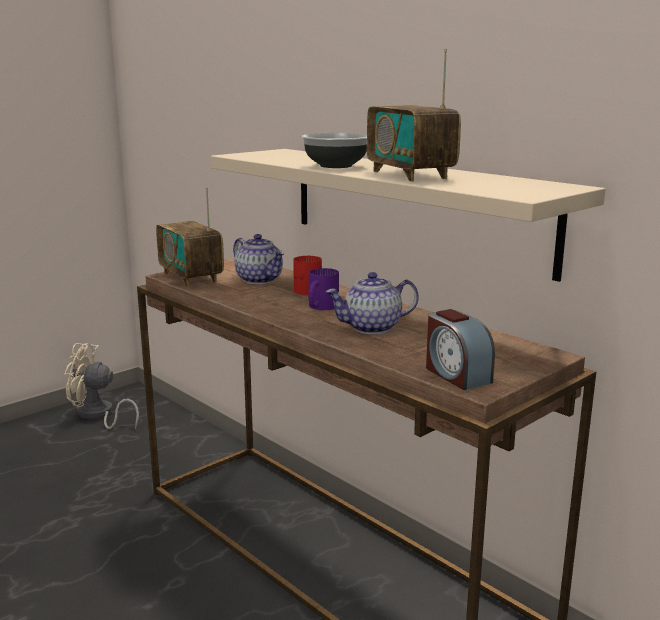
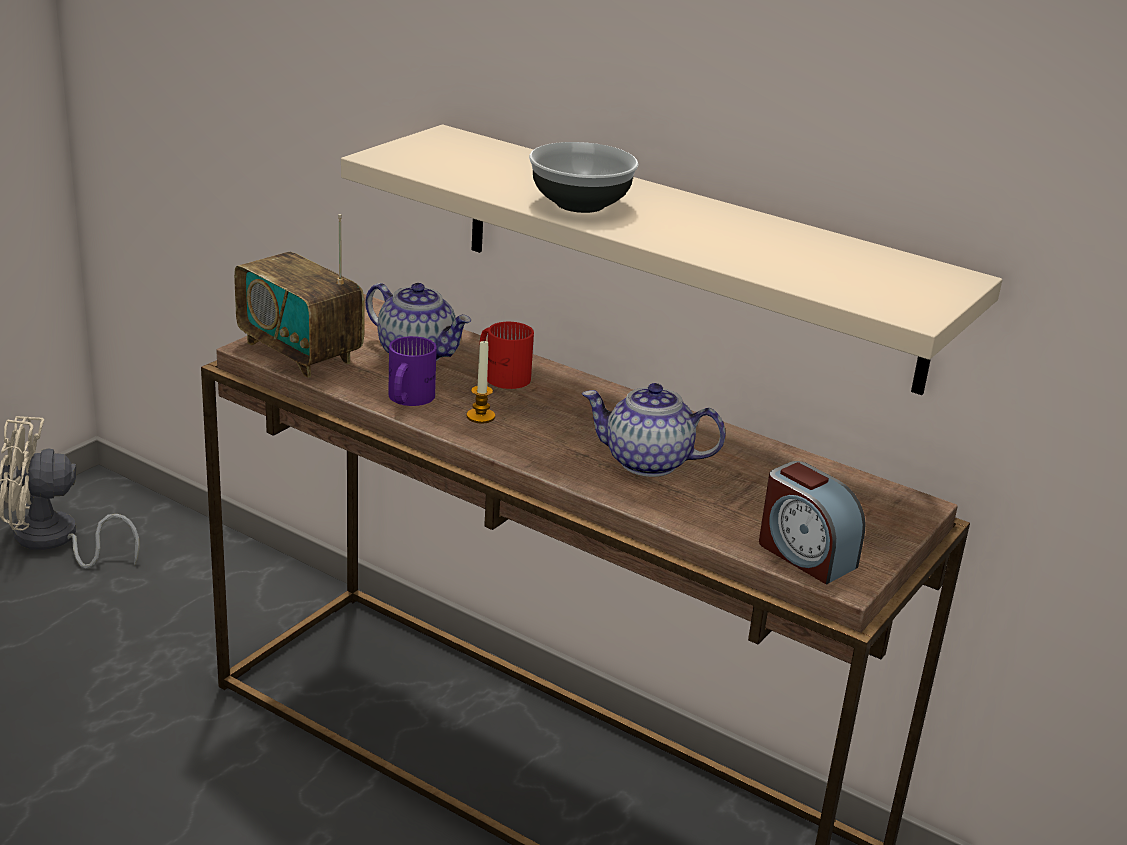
camera: 15 degrees left, 10 degrees up
purple mug [309,268,339,310] -> purple mug moved to [388,336,437,406]
teapot [326,272,419,334] -> teapot turned 45 degrees clockwise [582,383,725,477]
radio [367,49,461,182] -> none
none -> candle [467,339,495,423]

